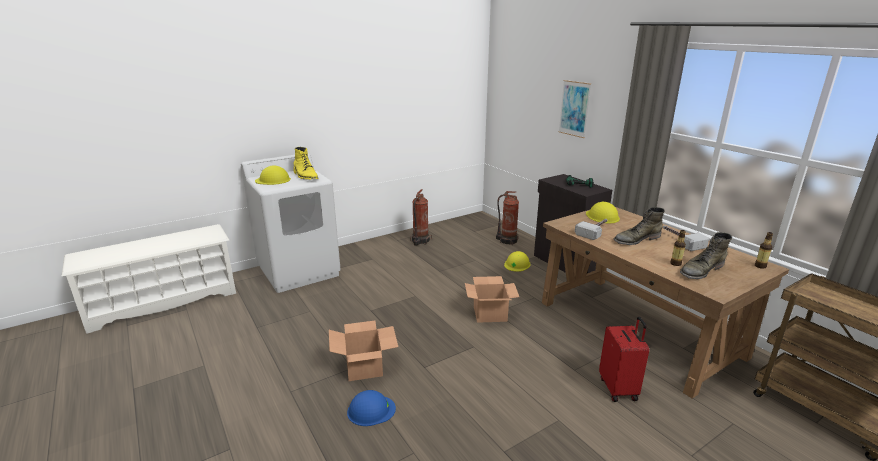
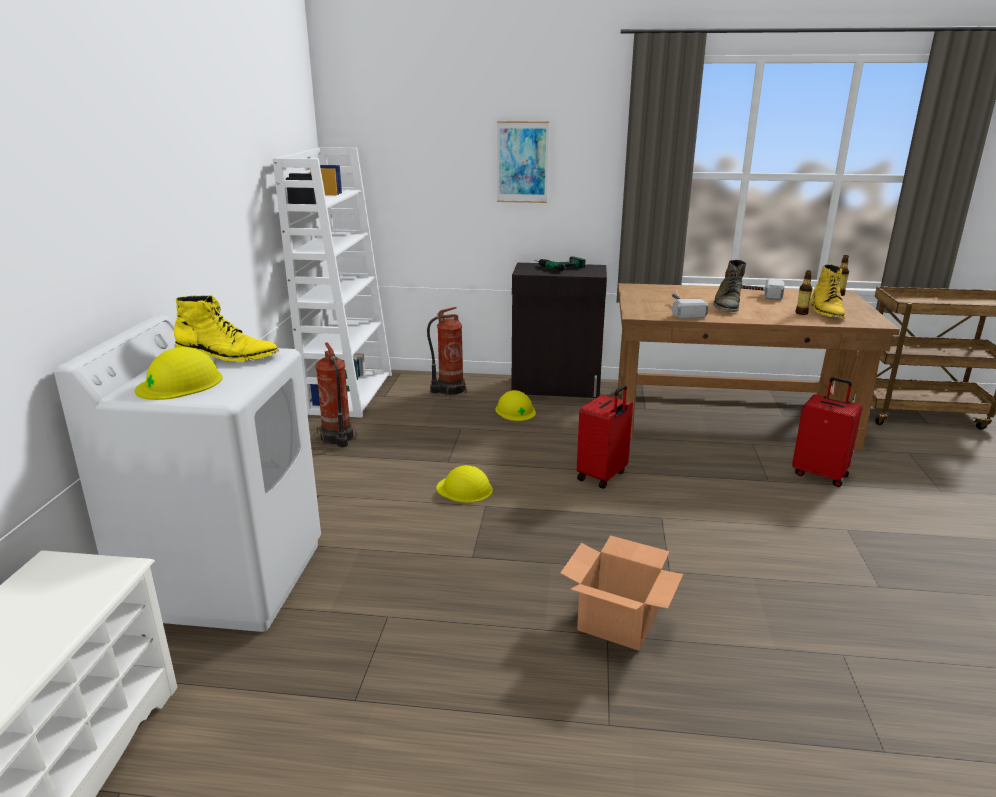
camera: 50 degrees left, 0 degrees up
blue hard hat [347,390,396,426] -> none
cardboard box [465,276,519,323] -> red suitcase [577,385,633,489]
yellow hard hat [586,202,620,223] -> yellow hard hat moved to [436,465,493,503]
green boot [680,232,732,279] -> yellow boot [810,264,845,319]
none -> white bookcase [273,147,392,418]

